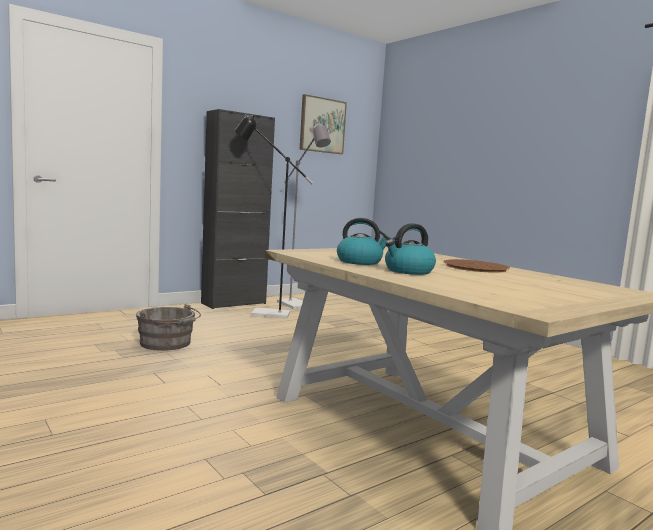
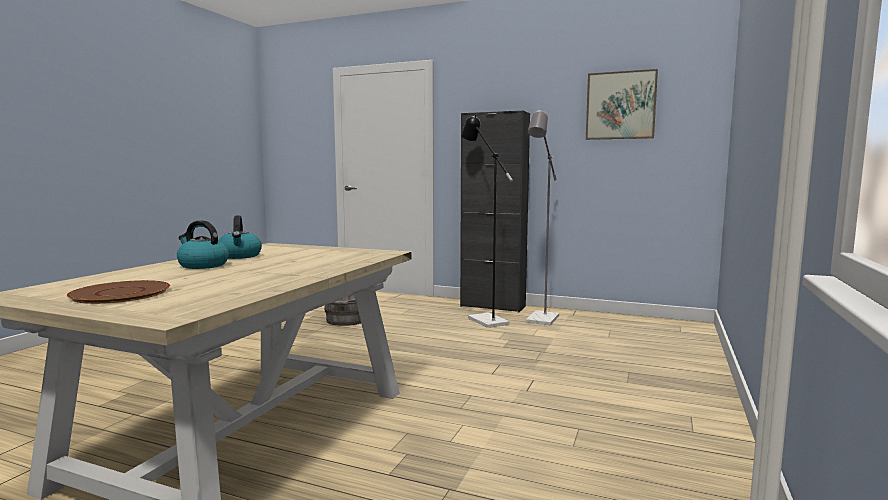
camera: 60 degrees right, 0 degrees up
brown plate [443,259,510,273] -> brown plate moved to [67,280,170,304]

